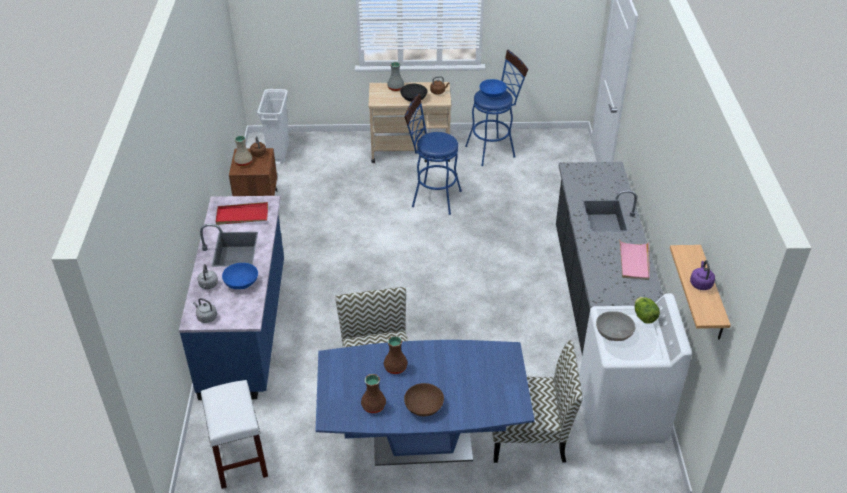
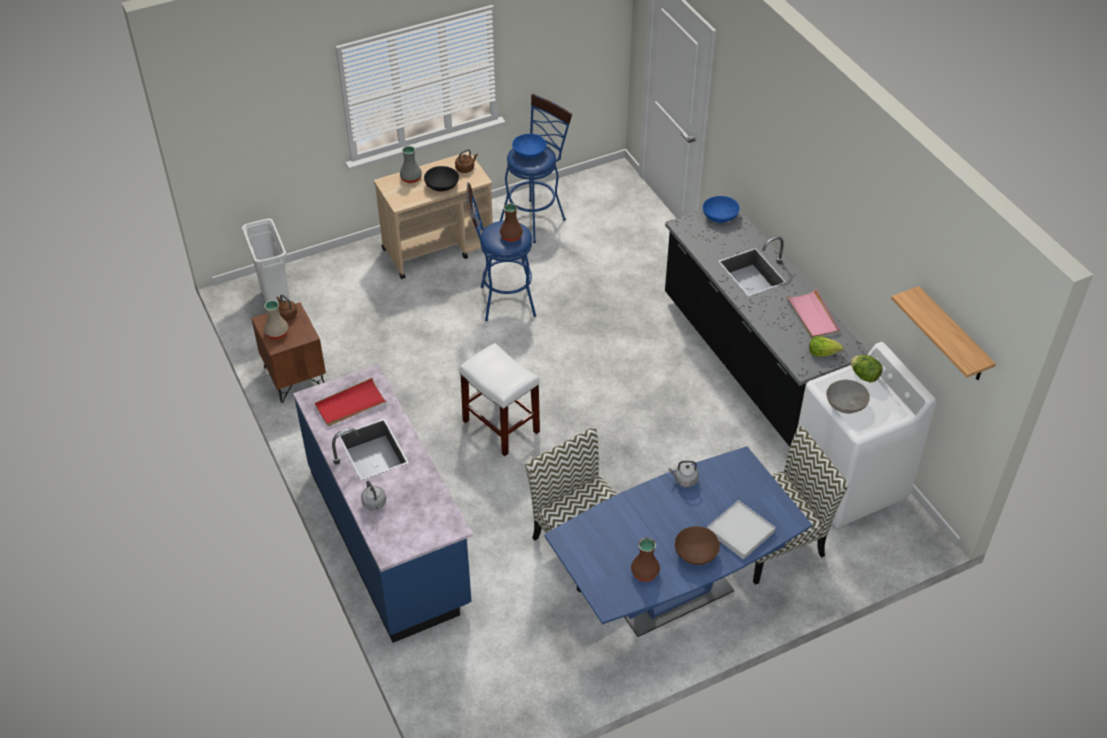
camera: 25 degrees left, 5 degrees up
grey kettle [193,298,217,323] -> grey kettle moved to [668,461,699,488]
white stool [201,380,268,489] -> white stool moved to [459,343,540,457]
blue bowl [222,263,258,289] -> blue bowl moved to [703,196,740,223]
brown vase [383,336,408,374] -> brown vase moved to [500,203,523,242]
purple kettle [690,260,715,290] -> none
none -> white tray [707,500,776,560]
none -> lettuce [809,336,843,357]

